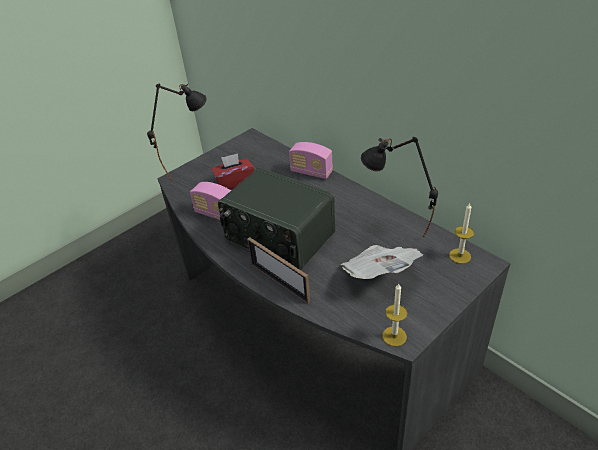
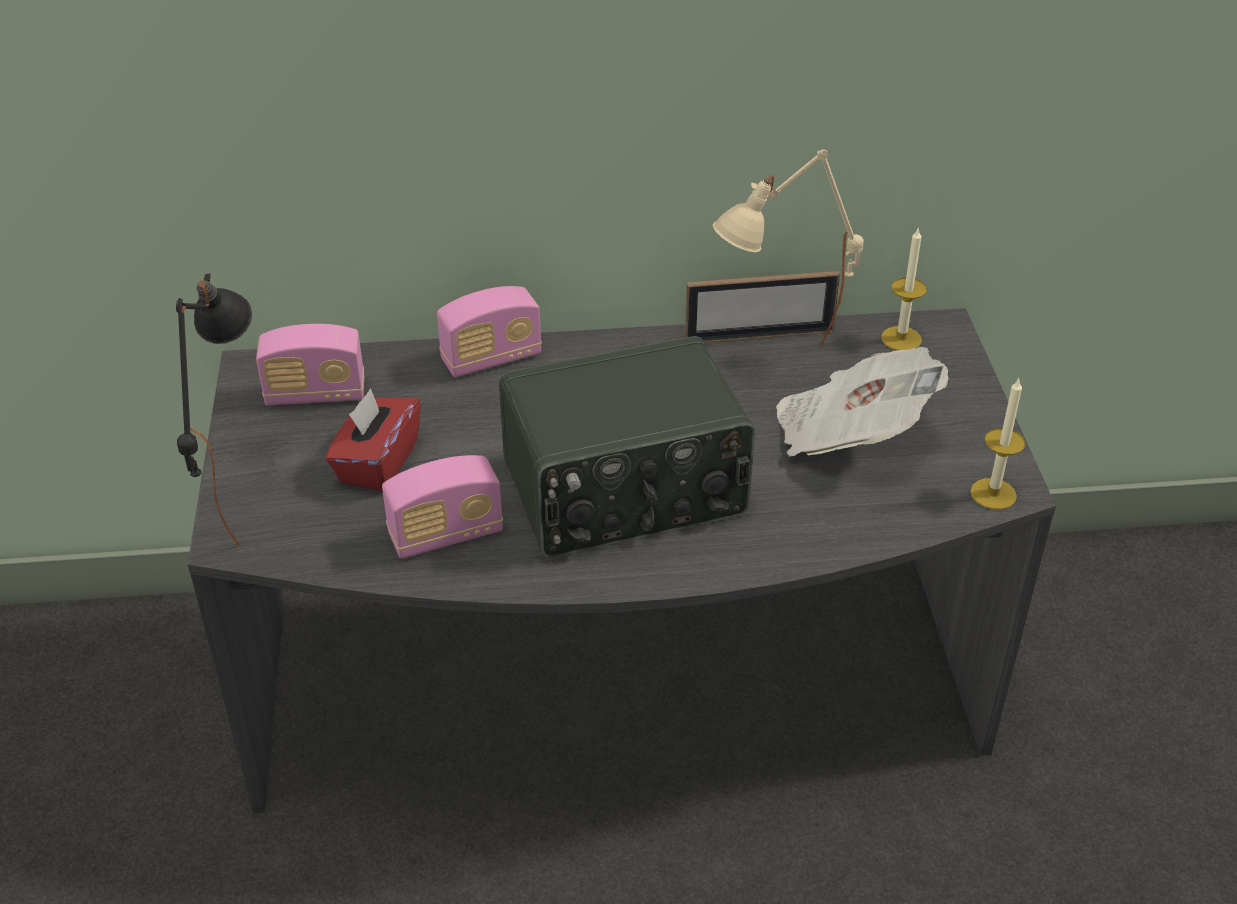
camera: 55 degrees left, 0 degrees up
picture frame [247,237,310,304] -> picture frame moved to [685,271,840,343]
black table lamp [361,137,438,238] -> beige table lamp [713,149,864,347]
none -> radio [256,324,364,406]

